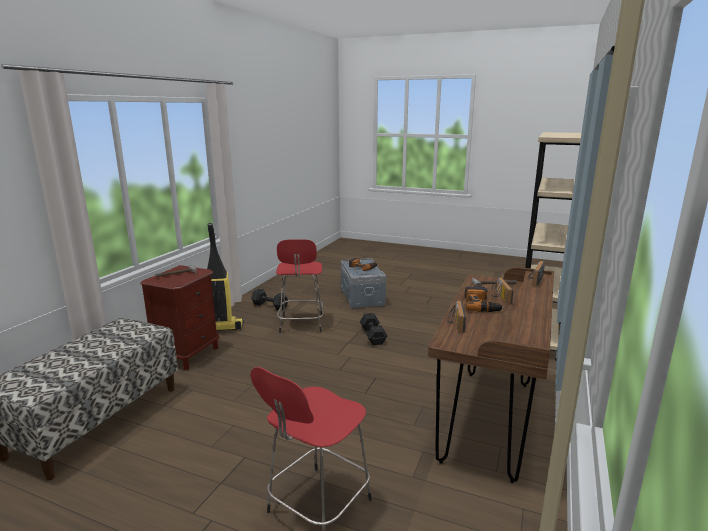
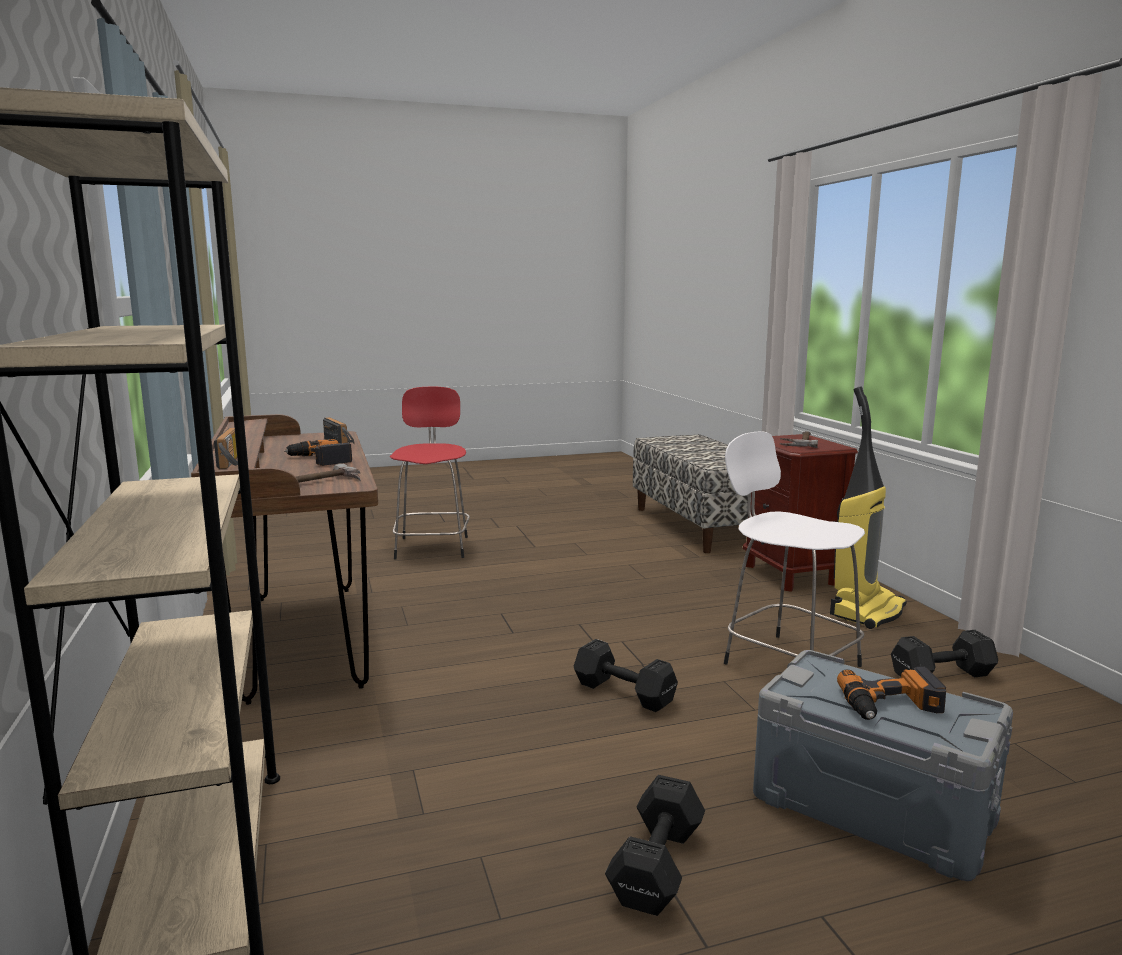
camera: 140 degrees right, 5 degrees down
red stool [276,239,324,333] -> white stool [724,431,865,667]
radio [491,278,514,305] -> none
none -> black dumbbell [605,775,705,916]

